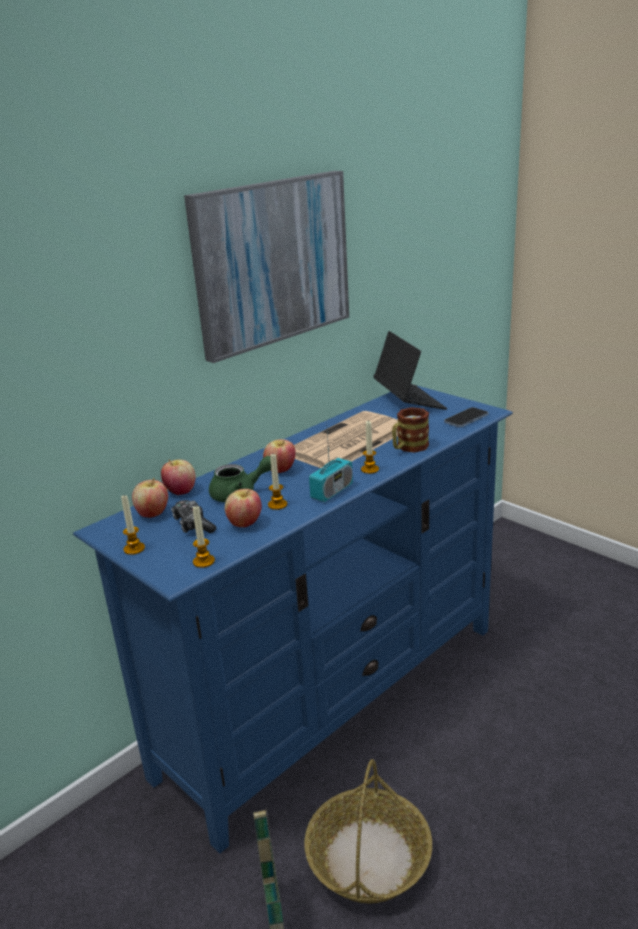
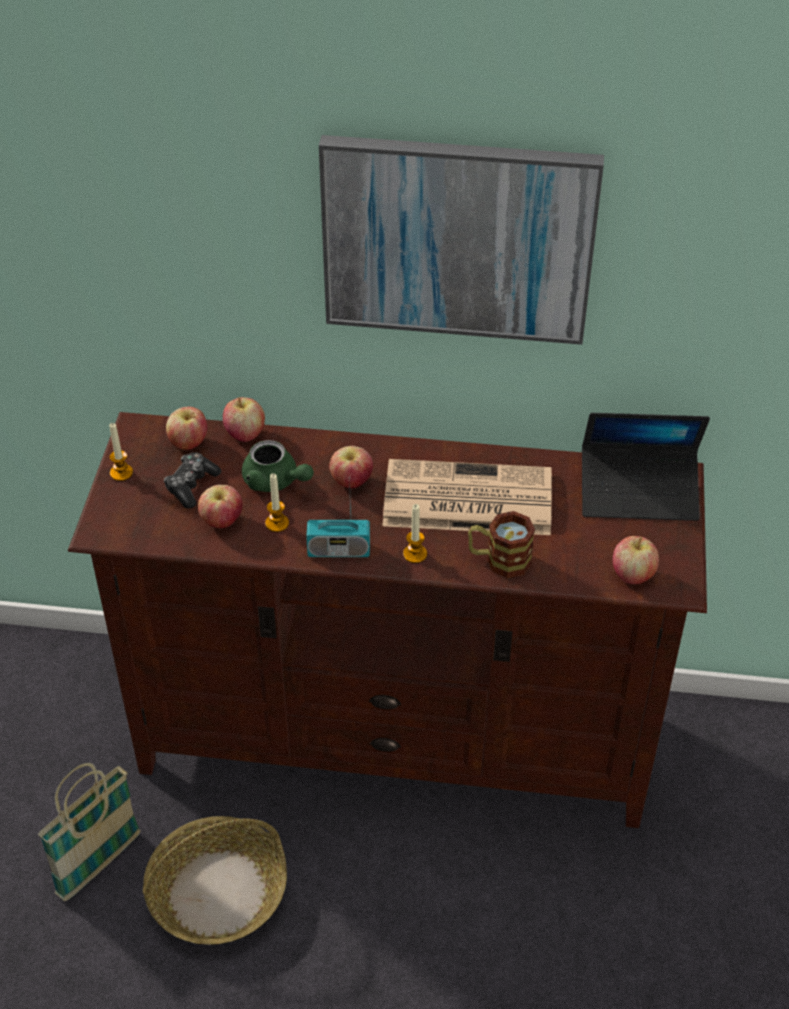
camera: 50 degrees right, 20 degrees up
blue tv stand [73,385,513,853] -> brown tv stand [68,412,707,828]
candle [193,505,215,568] -> none
laptop [373,331,447,410] -> laptop turned 60 degrees clockwise [582,413,710,521]
phone [444,407,489,428] -> apple [613,536,659,584]

